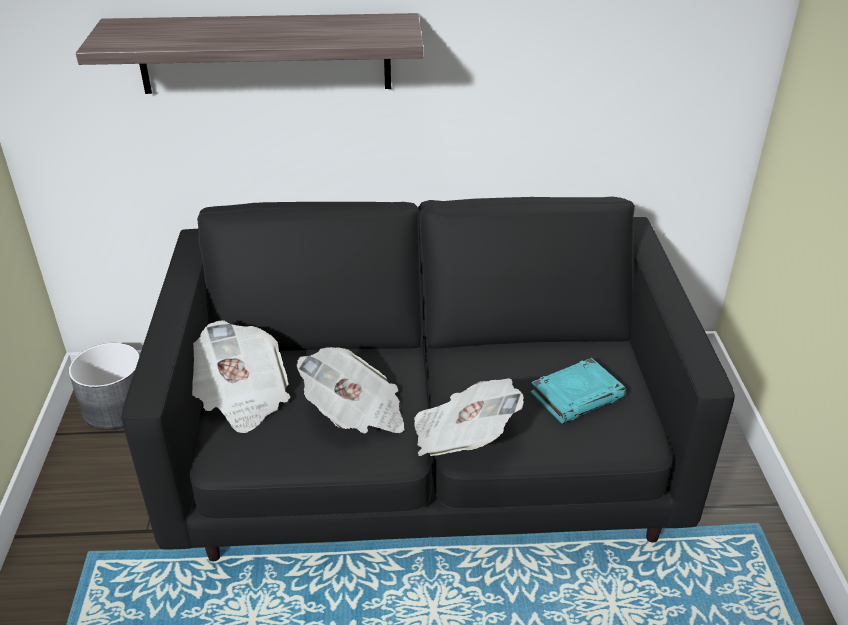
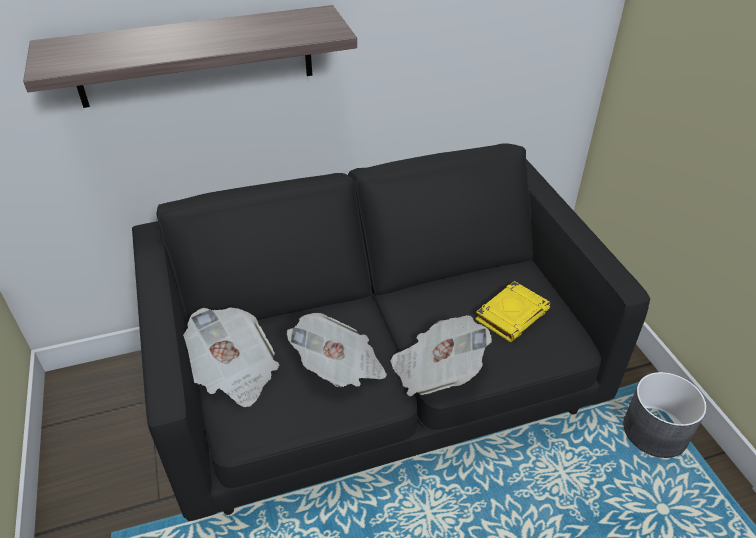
camera: 15 degrees left, 5 degrees up
grey planter [68,343,140,430] -> grey planter moved to [623,372,707,458]
turquoise book [531,358,626,424] -> yellow book [475,281,551,342]

